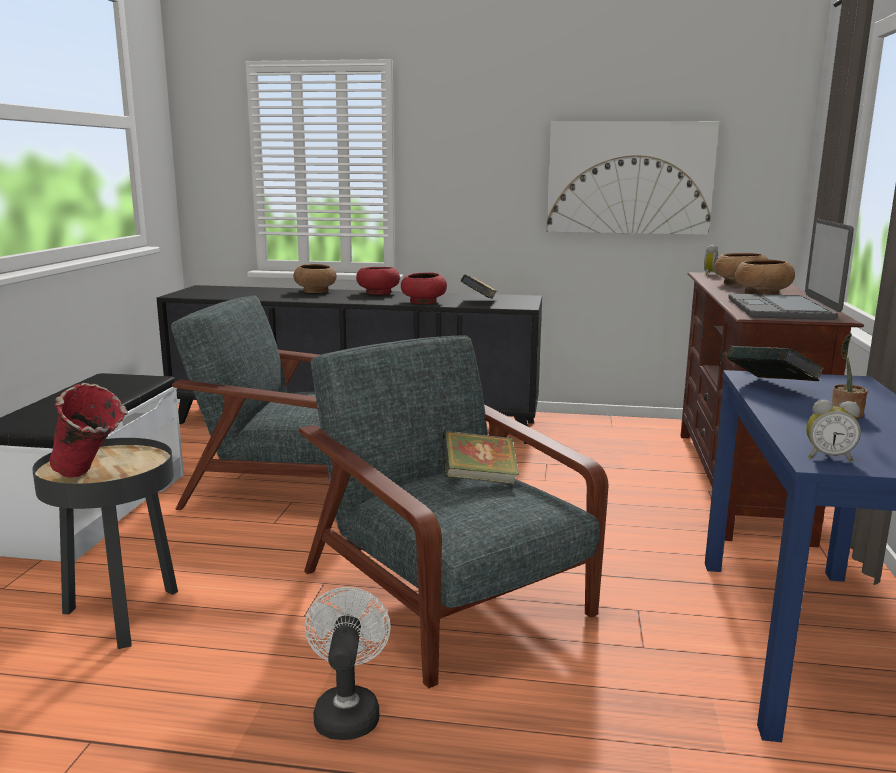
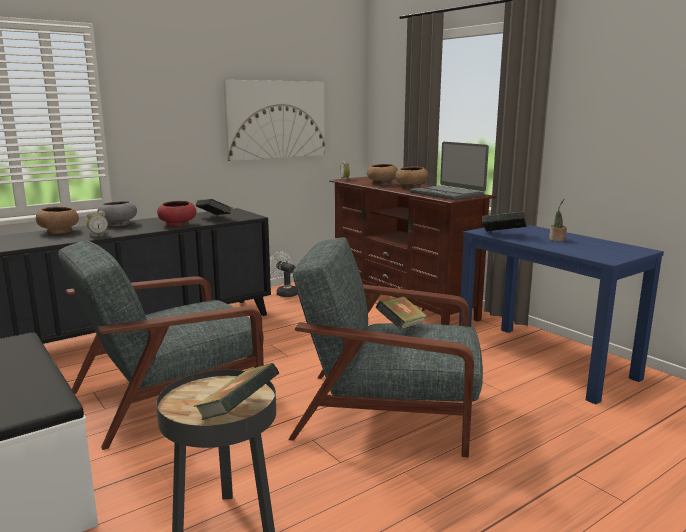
camera: 45 degrees left, 0 degrees up
red vase [50,383,128,478] -> book [194,363,280,420]
white fan [305,587,391,740] -> white fan moved to [270,251,298,297]
red bowl [356,267,400,295] -> grey bowl [97,201,137,226]
alarm clock [806,400,861,462] -> alarm clock moved to [87,211,108,236]

